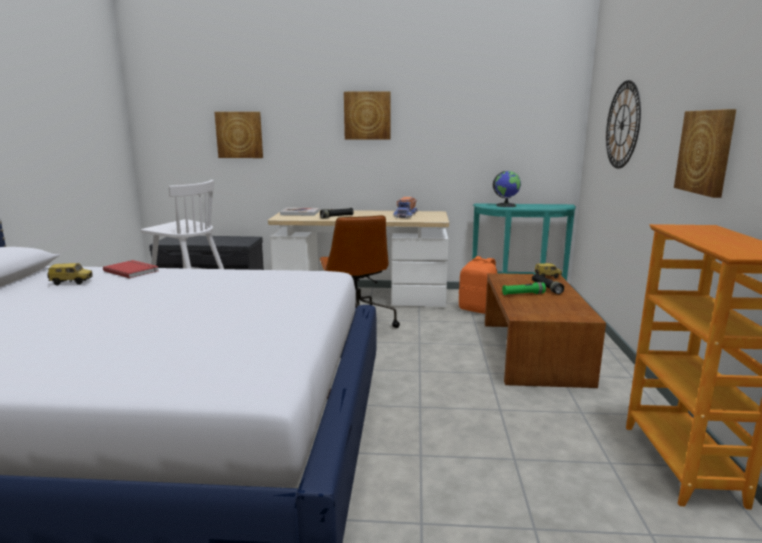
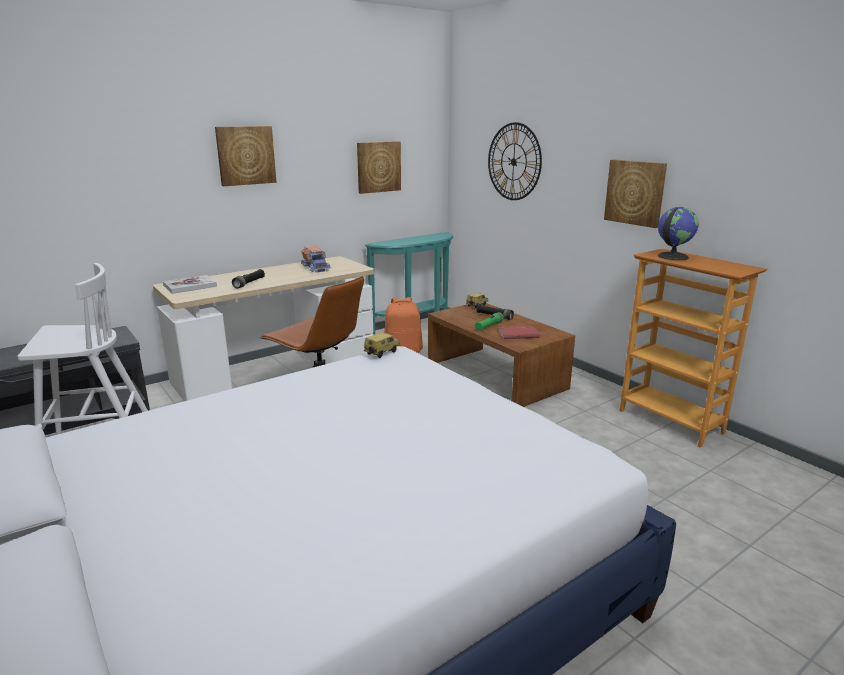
camera: 40 degrees left, 5 degrees up
toy car [47,263,93,285] -> toy car moved to [364,332,400,358]
red book [103,260,159,278] -> red book moved to [498,326,540,339]
picture [214,112,263,158] -> picture moved to [357,141,401,194]
globe [493,171,521,207] -> globe moved to [658,207,699,260]

